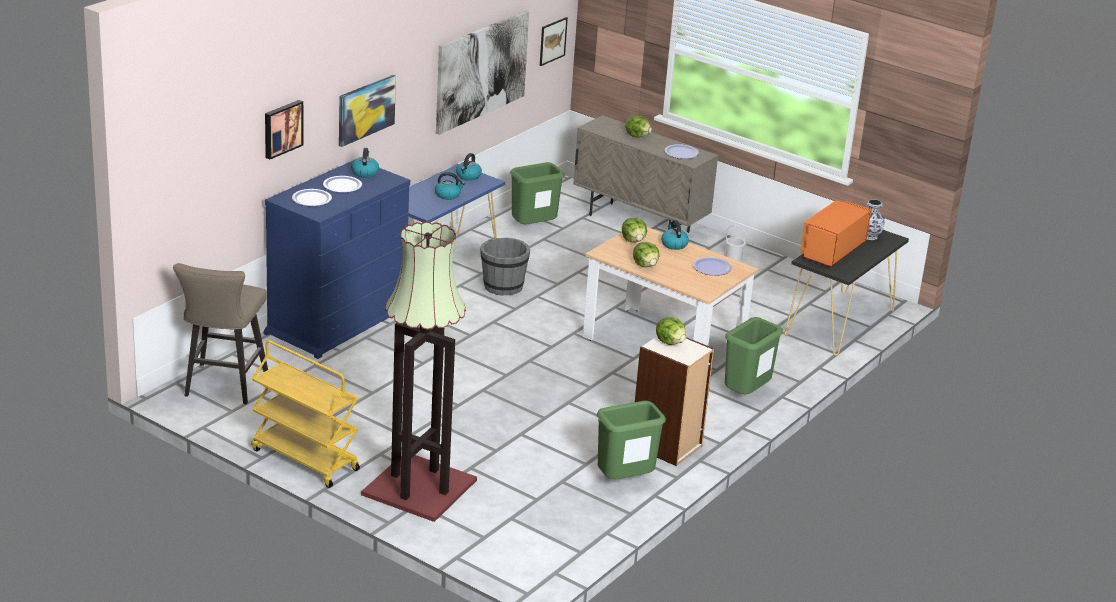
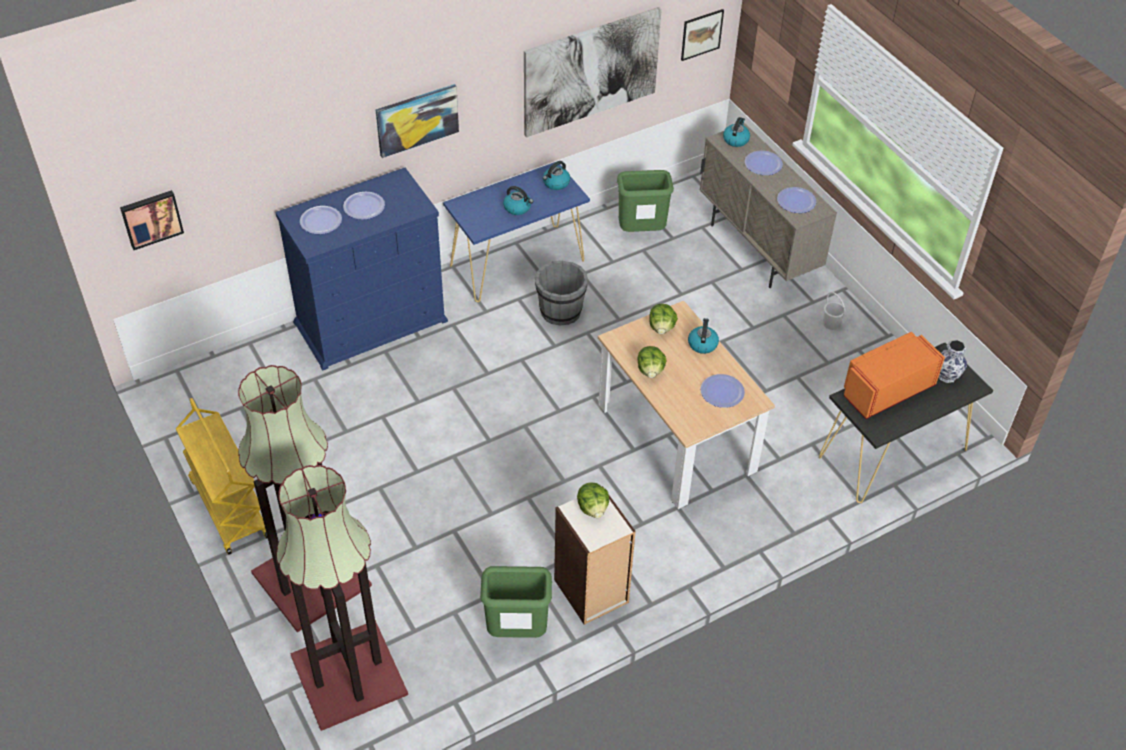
camera: 25 degrees right, 20 degrees up
beige stool [173,263,268,404] -> none
picture [265,100,303,159] -> picture moved to [120,190,184,250]
kettle [351,148,379,178] -> kettle moved to [723,117,750,147]
lettuce [625,116,652,138] -> plate [745,151,783,175]
green trash can [725,317,783,394] -> none
none -> floor lamp [276,465,408,731]

